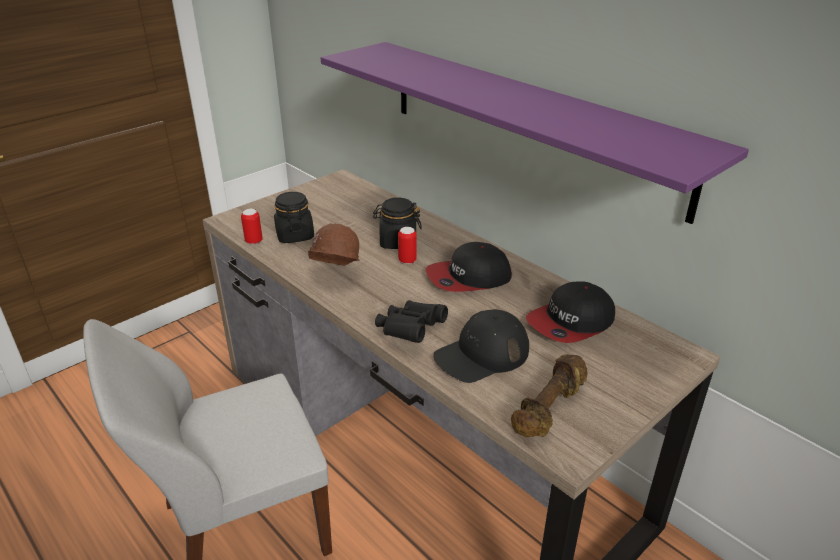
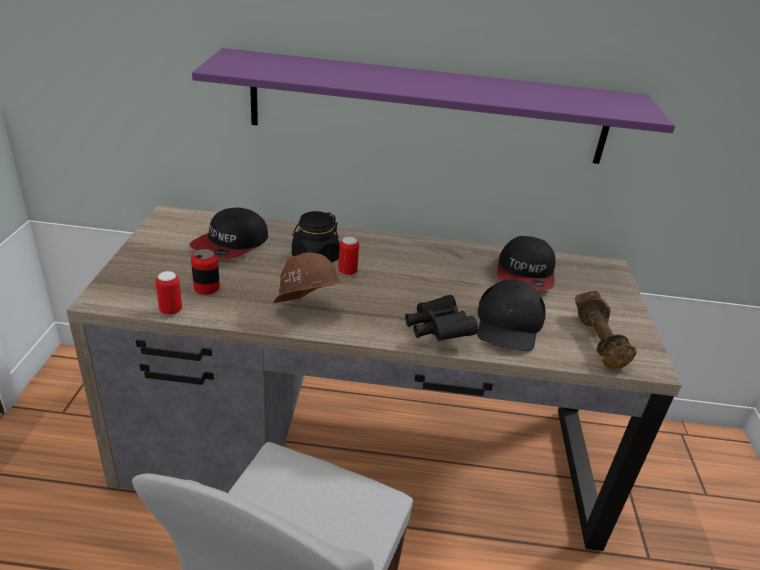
camera: 45 degrees left, 0 degrees up
black jar [274,192,314,243] -> can [191,249,220,295]
cap [426,242,512,292] -> cap moved to [190,207,268,259]

